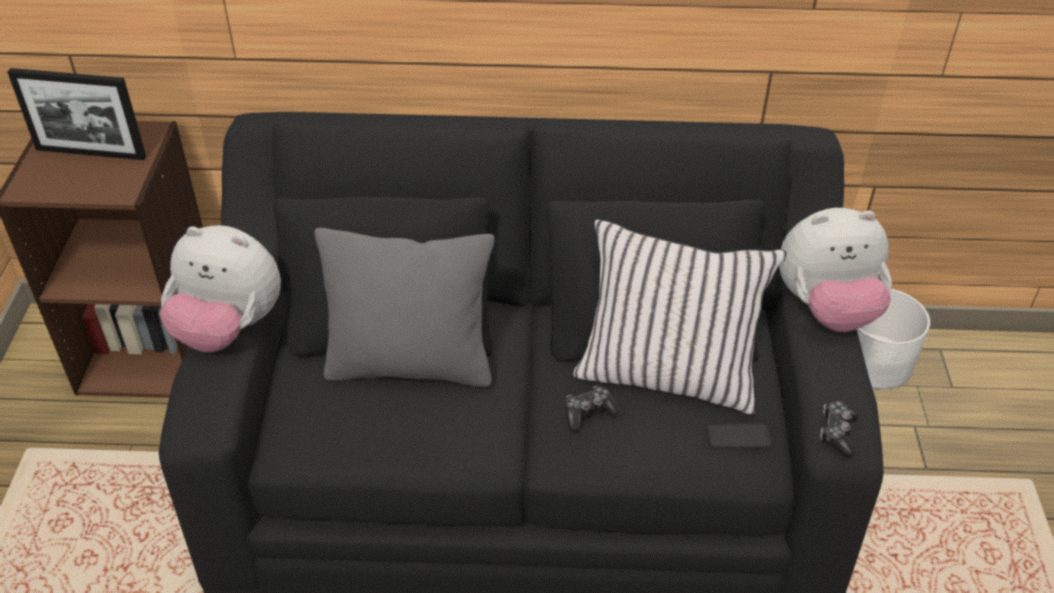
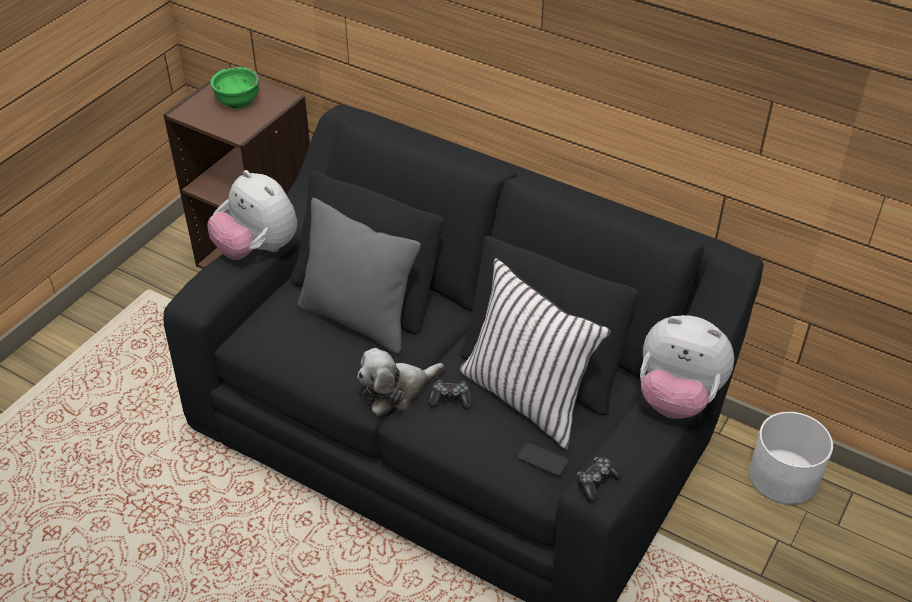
camera: 30 degrees right, 0 degrees up
picture frame [7,68,146,160] -> green bowl [210,67,259,109]
none -> plush toy [357,348,444,416]

